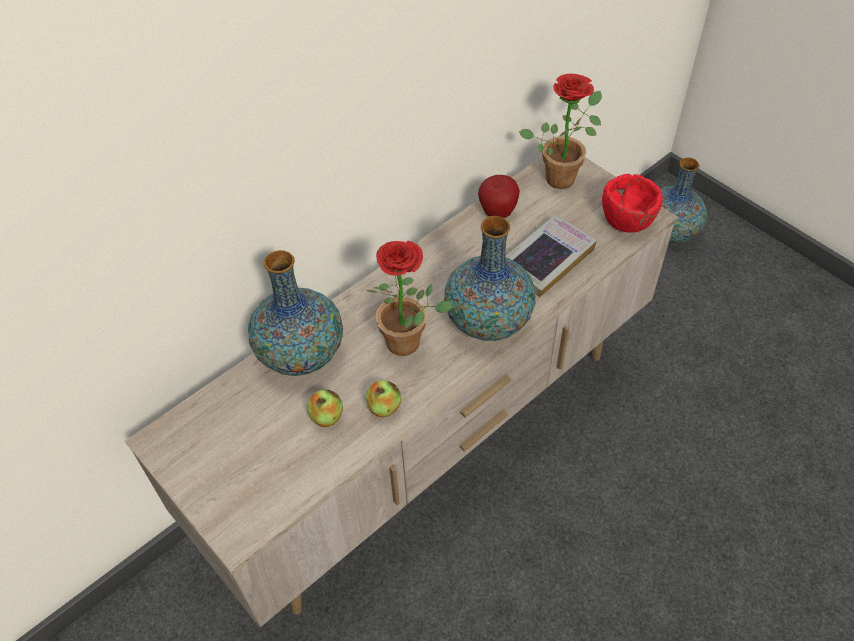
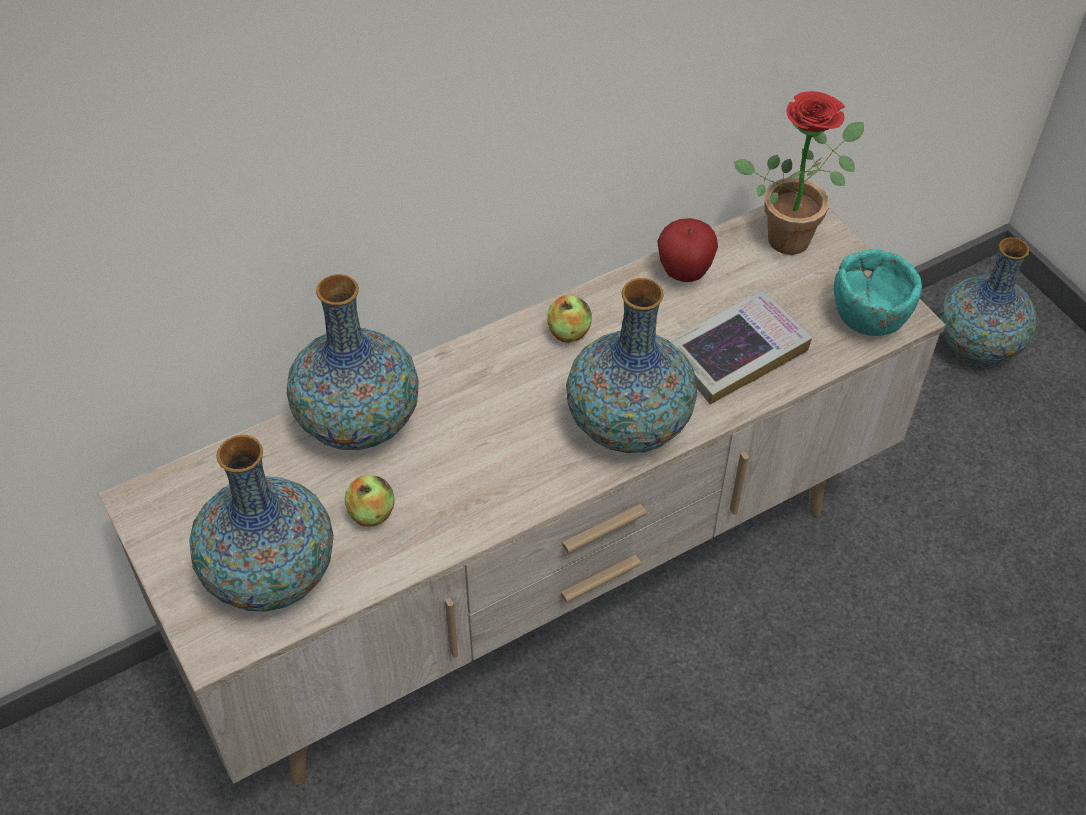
camera: 10 degrees right, 0 degrees up
potted plant [366,241,453,356] -> none
apple [366,380,401,417] -> apple moved to [547,295,592,343]
red bowl [602,174,663,233] -> turquoise bowl [834,249,922,336]
none -> vase [189,435,334,612]

